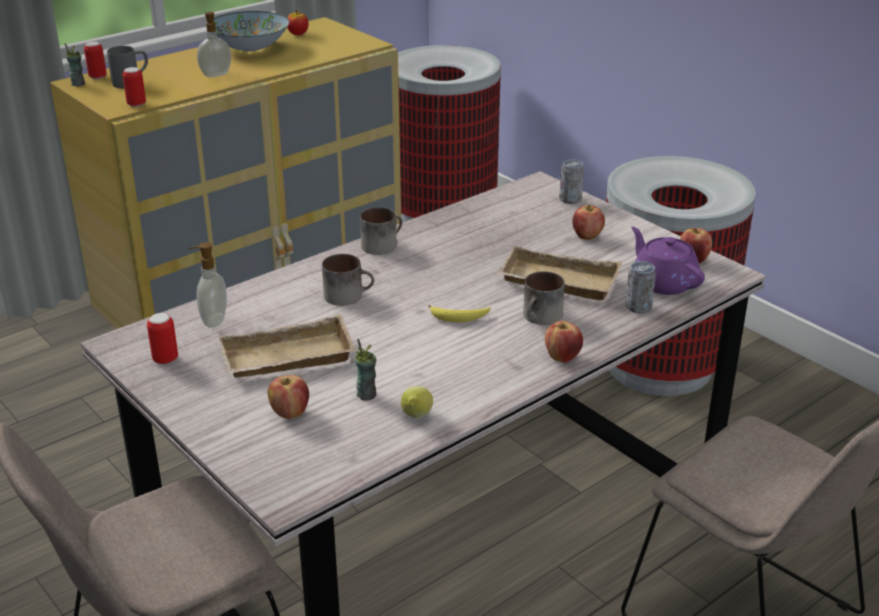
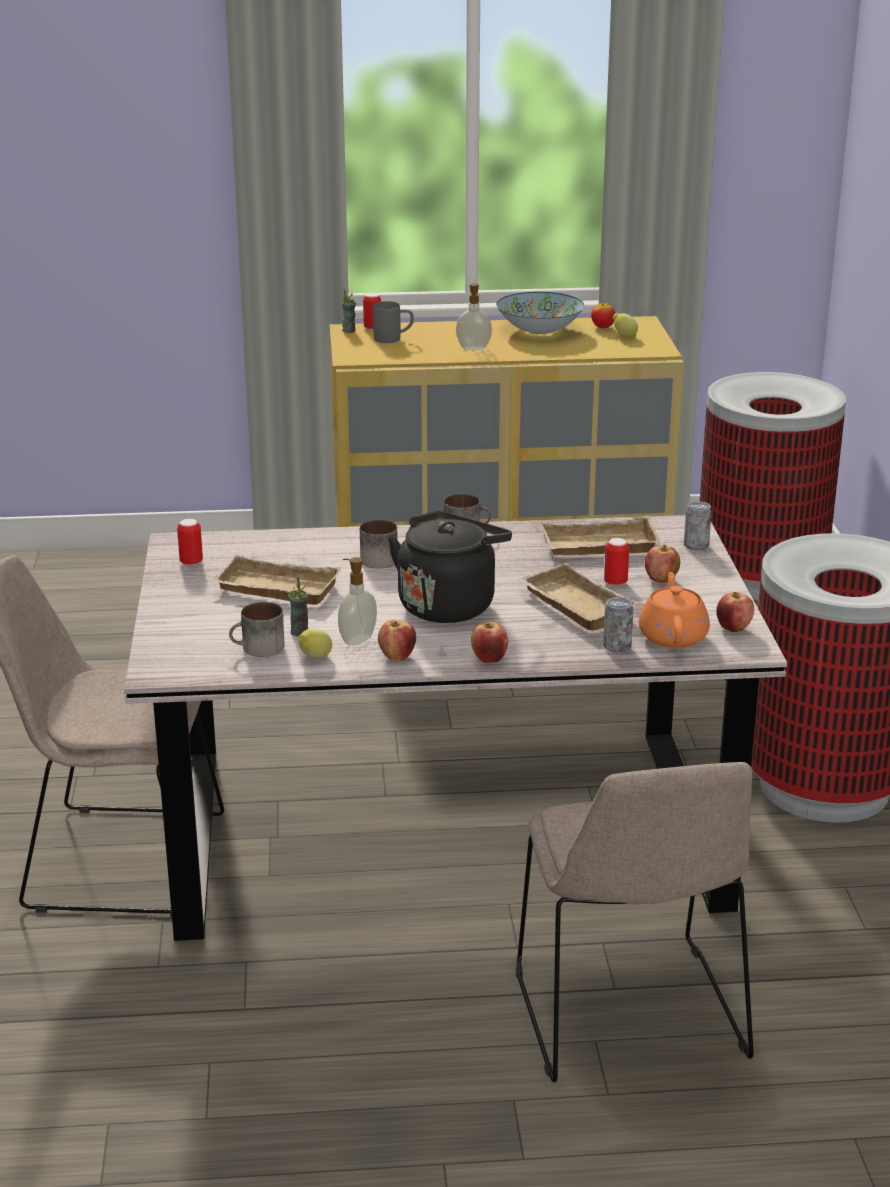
camera: 35 degrees right, 5 degrees down
can [122,67,146,107] -> can moved to [604,538,629,586]
soap dispenser [189,242,227,328] -> soap dispenser moved to [338,557,377,645]
apple [268,375,309,419] -> apple moved to [378,620,416,661]
banana [428,305,491,322] -> black kettle [388,511,512,623]
mug [523,271,565,325] -> mug moved to [229,602,285,657]
purple teapot [631,227,705,295] -> orange teapot [639,572,710,648]
none -> beige tray [541,516,661,555]
none -> lemon [613,313,638,338]

